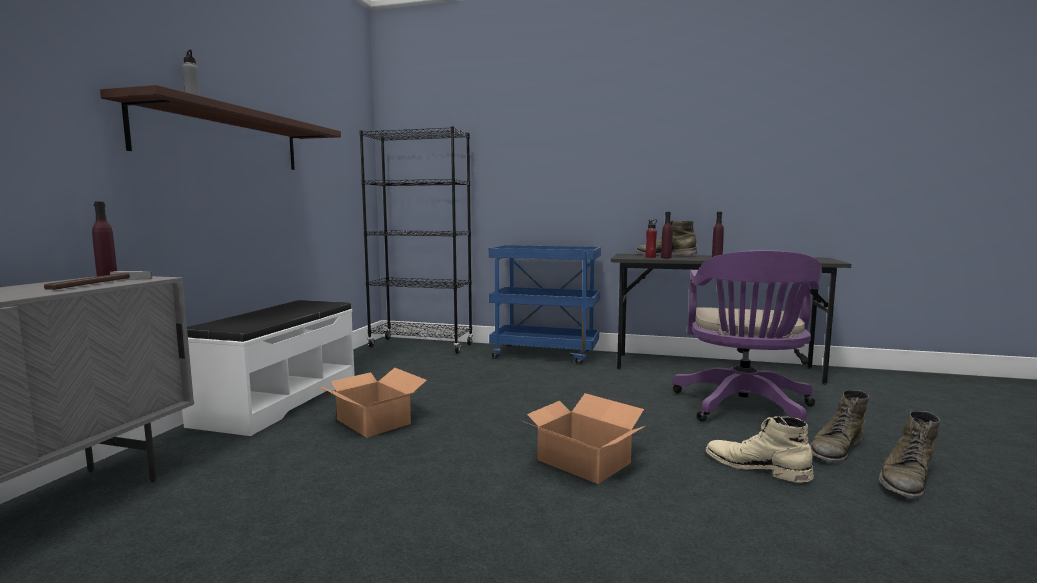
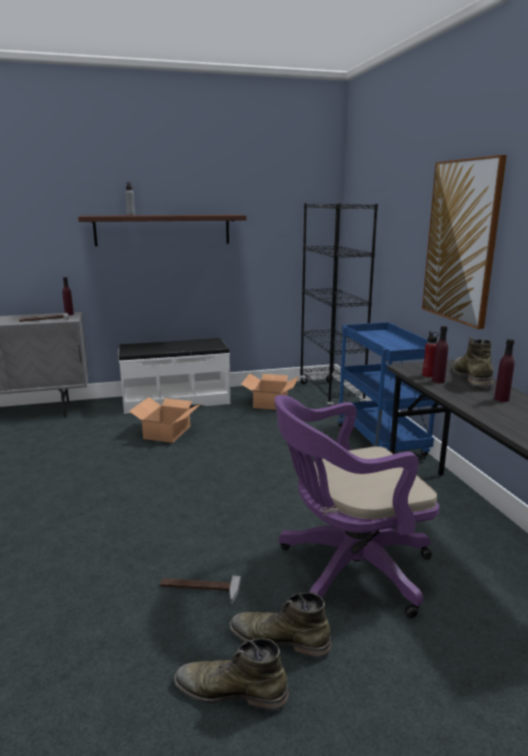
camera: 60 degrees right, 10 degrees up
cardboard box [522,393,645,484] -> cardboard box moved to [241,373,299,410]
beige boot [706,416,814,483] -> hammer [160,576,241,604]
none -> picture [422,155,507,329]

